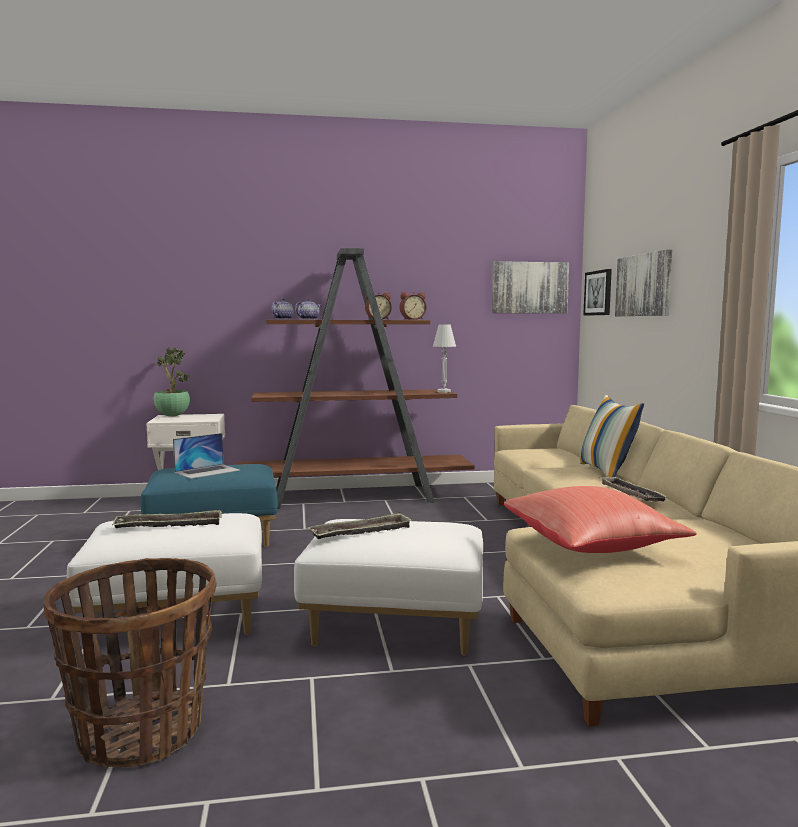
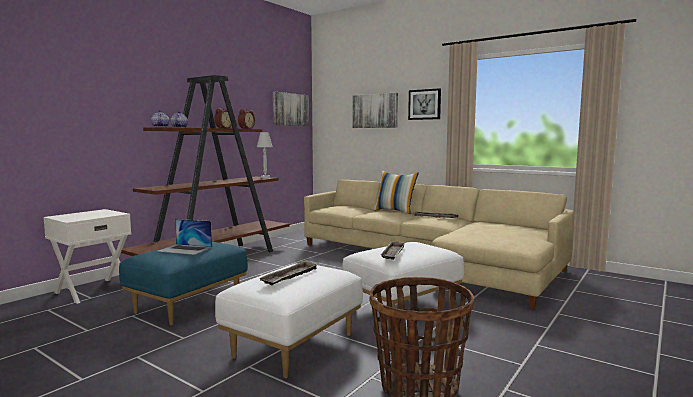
camera: 45 degrees left, 0 degrees up
potted plant [154,348,190,417] -> none
laptop [173,433,240,479] -> laptop turned 105 degrees clockwise [157,219,212,255]
red pillow [504,486,697,553] -> none
picture [583,269,612,316] -> picture moved to [408,88,441,120]

